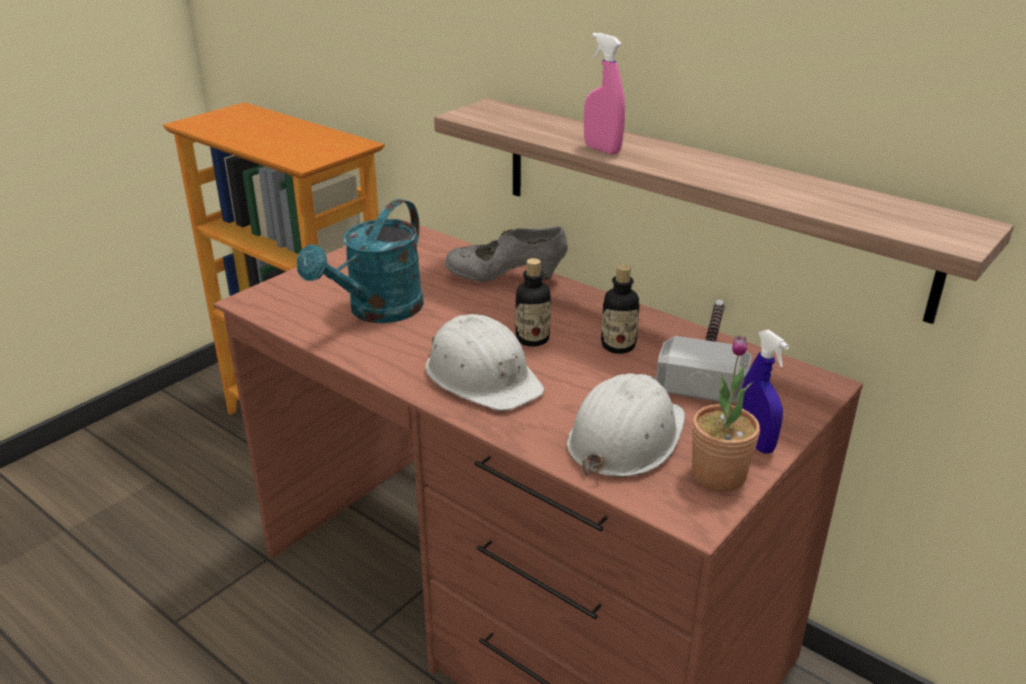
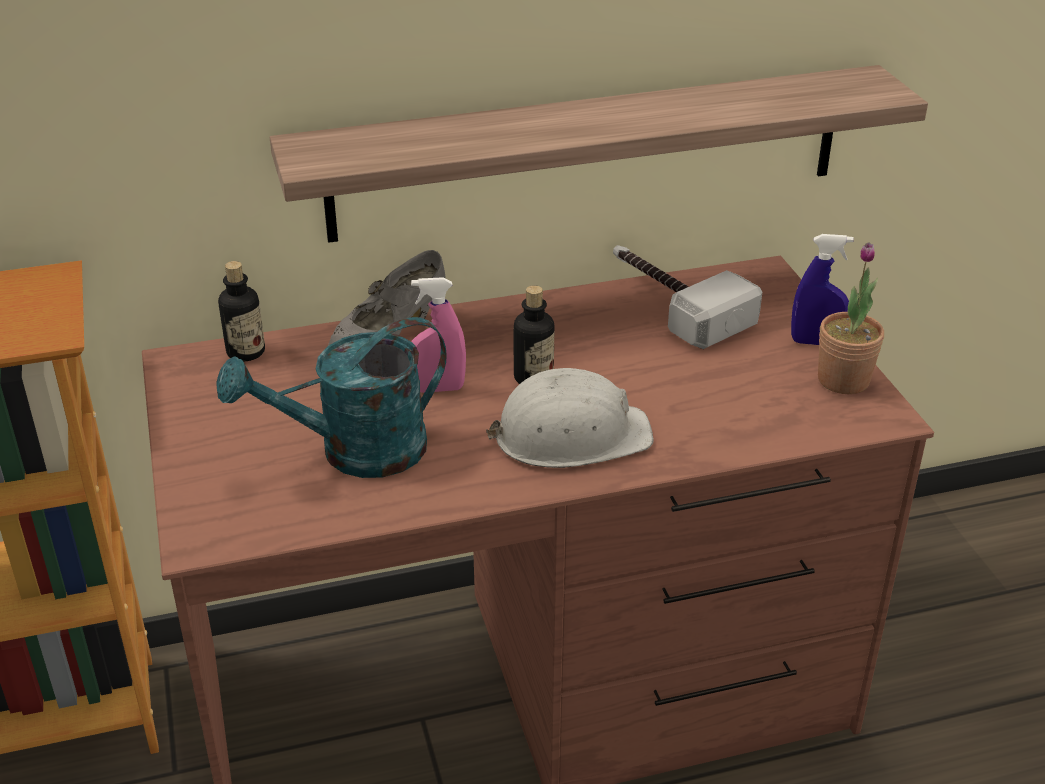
camera: 55 degrees left, 5 degrees up
turquoise watering can [297,199,424,323] -> turquoise watering can turned 90 degrees clockwise [216,317,447,478]
white hard hat [567,373,685,477] -> none
pink spray bottle [584,33,625,155] -> pink spray bottle moved to [411,277,466,393]
bottle [601,265,640,354] -> bottle moved to [218,261,265,361]

